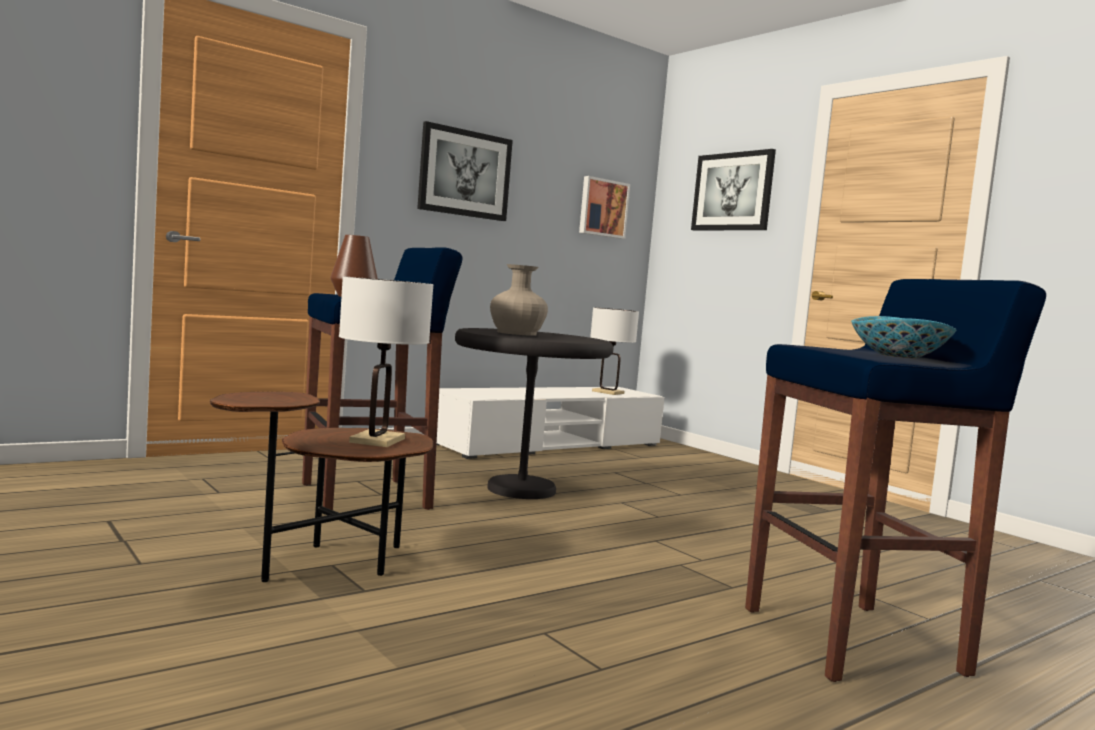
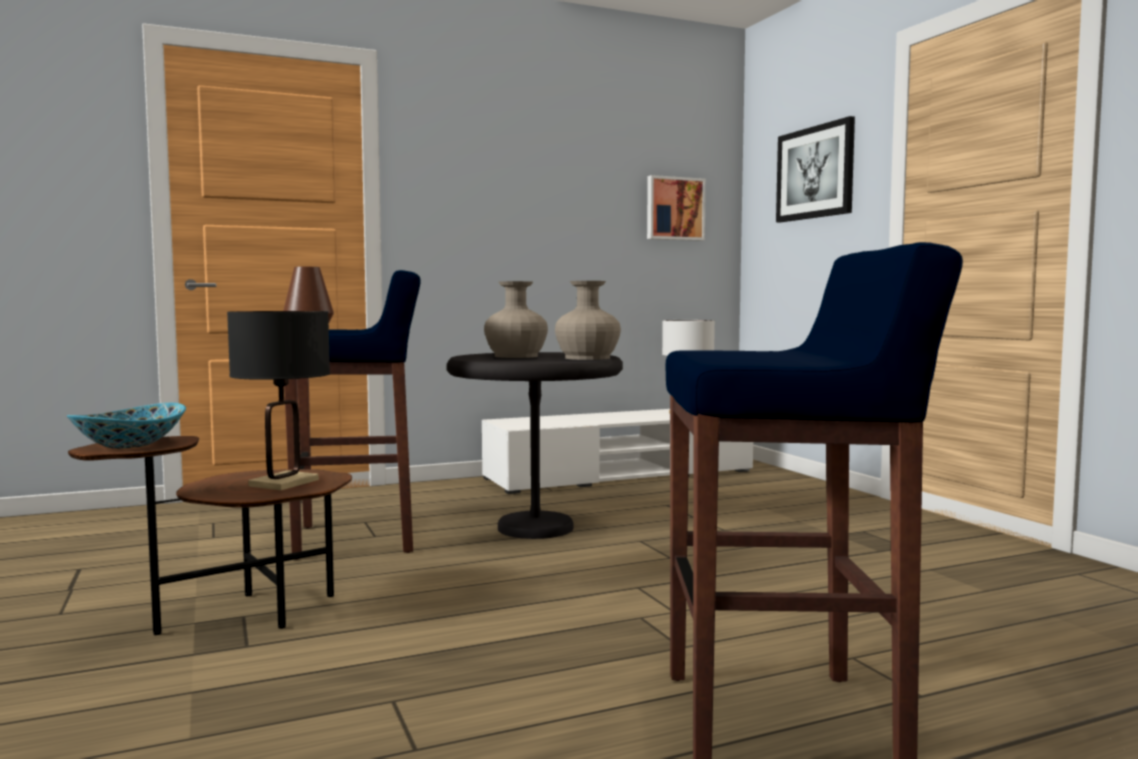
camera: 15 degrees right, 0 degrees up
white table lamp [339,276,434,447] -> black table lamp [227,311,330,490]
picture [417,121,513,221] -> none
bowl [851,316,956,358] -> bowl moved to [67,403,186,449]
none -> beige vase [555,281,621,360]

